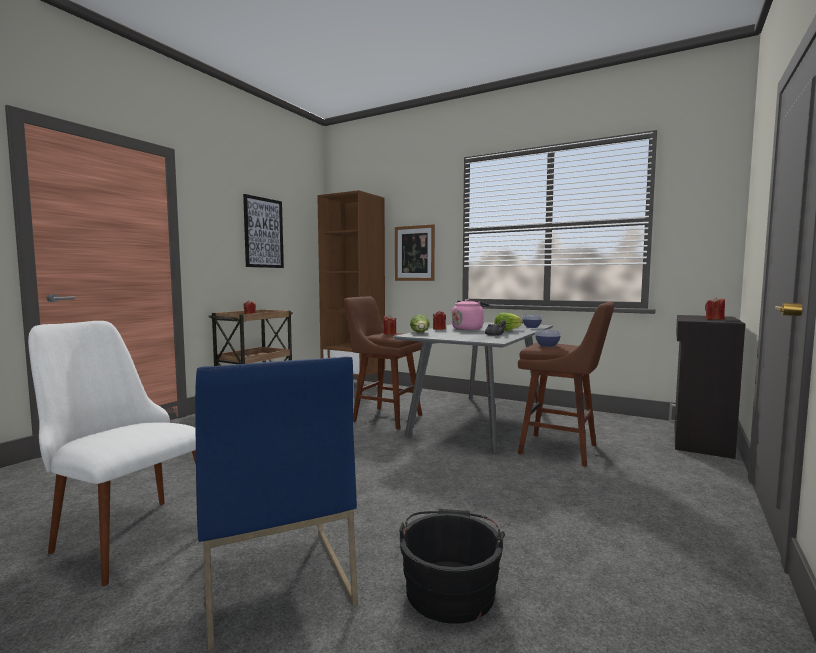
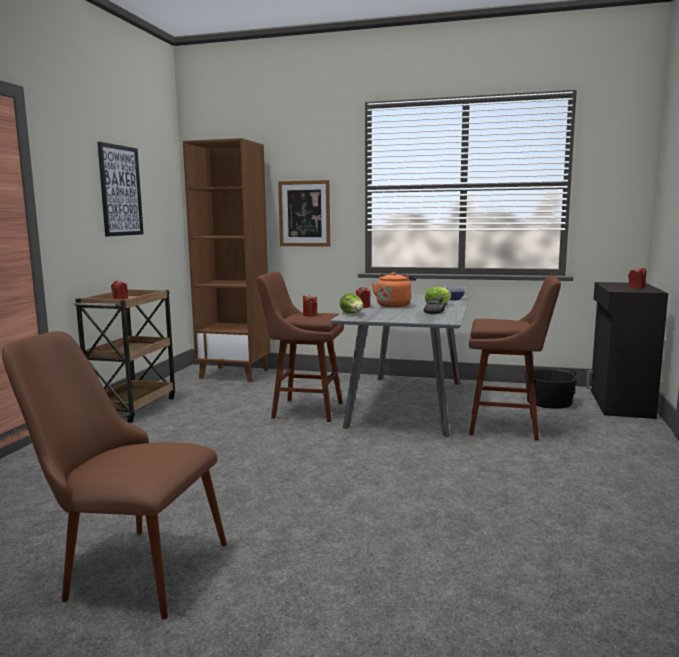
camera: 15 degrees left, 5 degrees up
white chair [28,321,196,586] -> brown chair [2,331,227,620]
blue chair [195,356,358,651] -> none
black bucket [399,509,505,624] -> black bucket moved to [522,368,577,409]
pink kettle [451,299,490,330] -> orange kettle [372,272,416,308]
bowl [535,330,561,347] -> none

